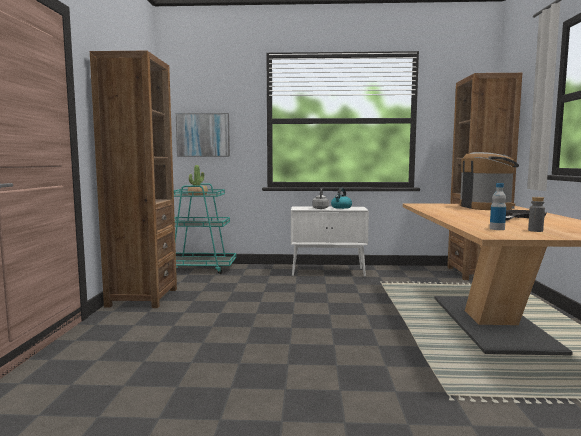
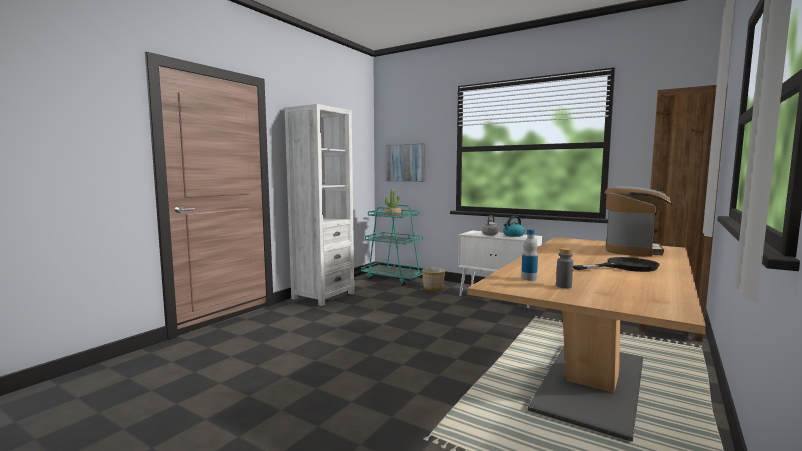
camera: 30 degrees right, 0 degrees up
brown bookcase [90,51,177,308] -> white bookcase [285,104,354,306]
none -> planter [422,268,445,291]

